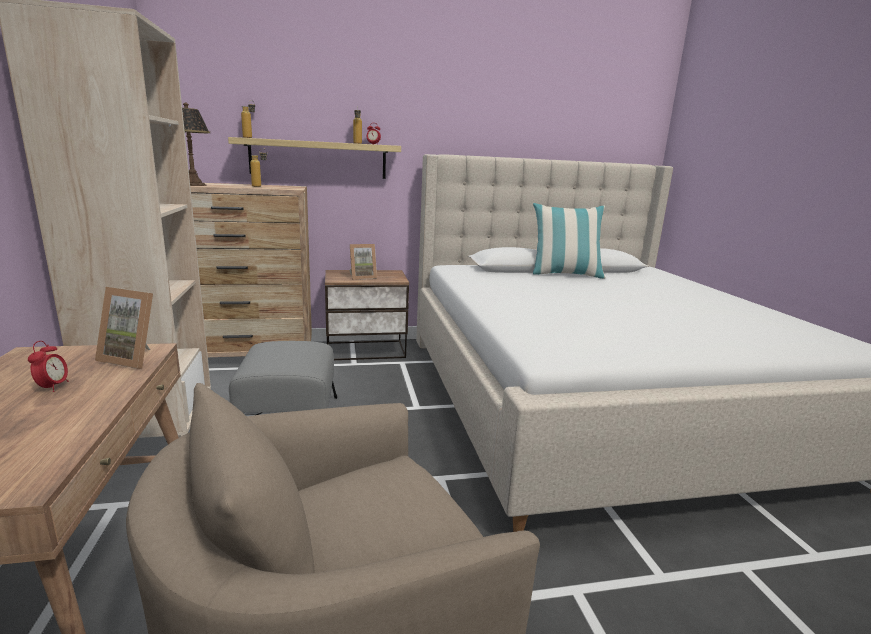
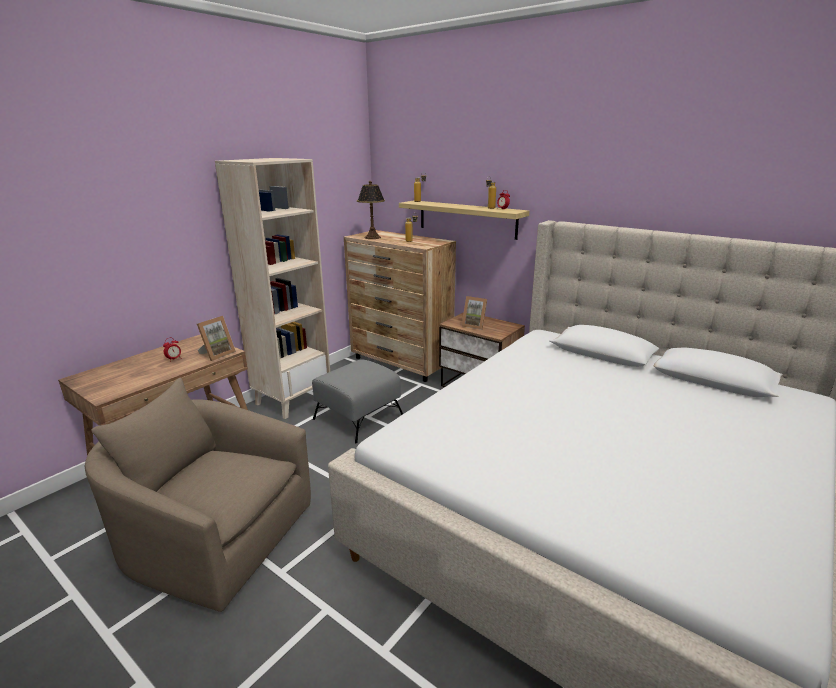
camera: 50 degrees right, 5 degrees up
picture frame [95,287,153,369] -> picture frame turned 120 degrees counterclockwise [197,316,236,361]
pillow [533,203,606,279] -> none

